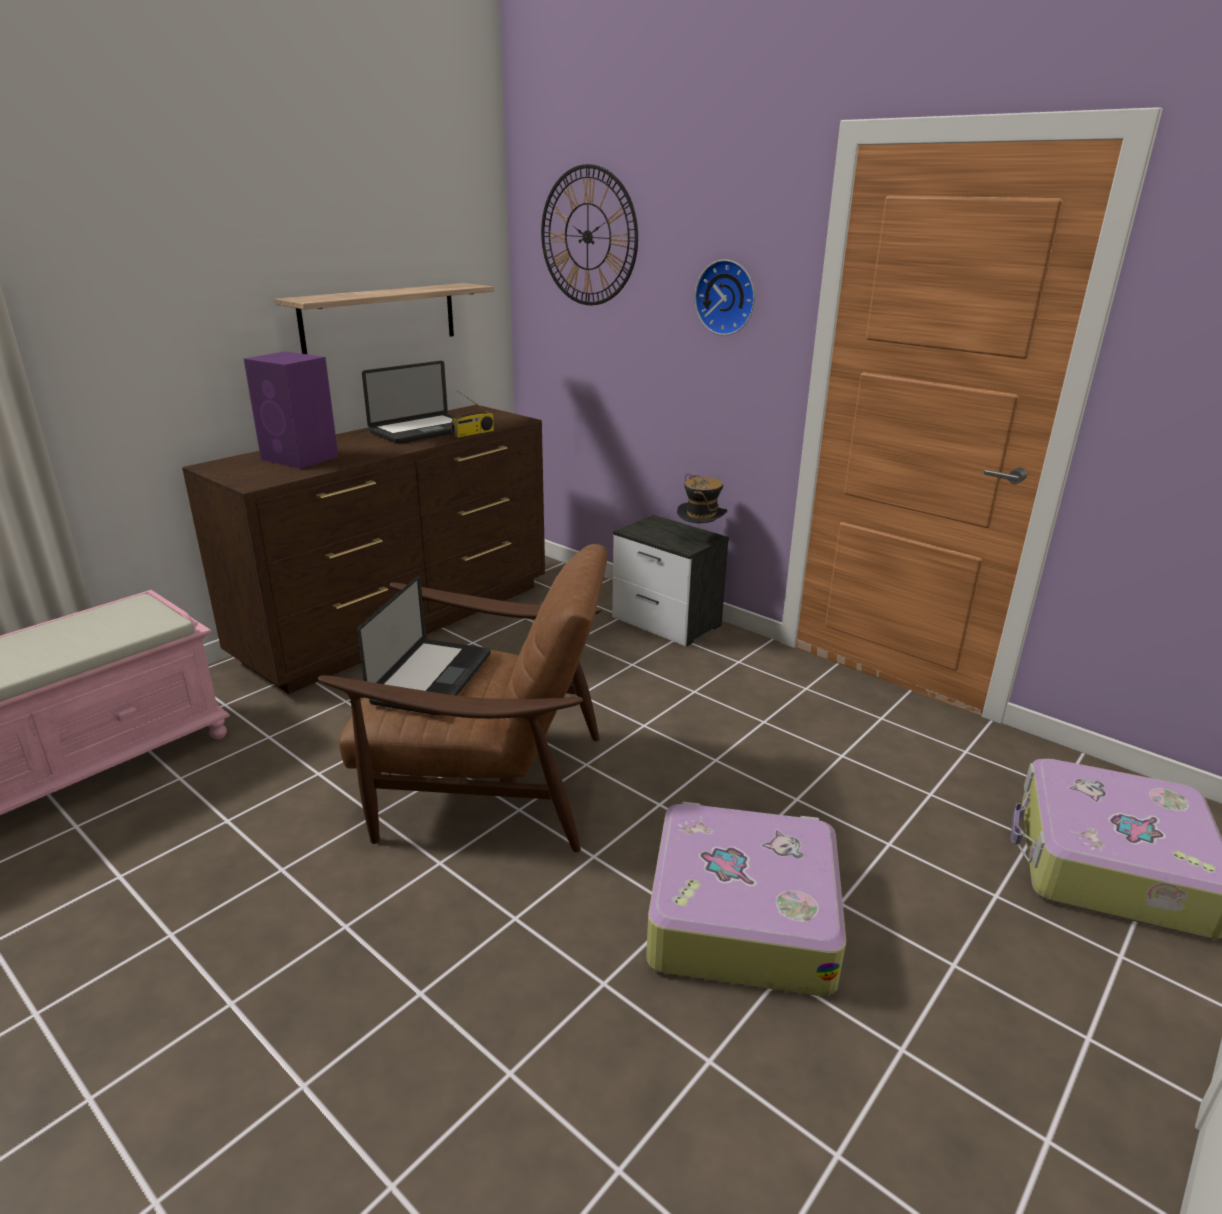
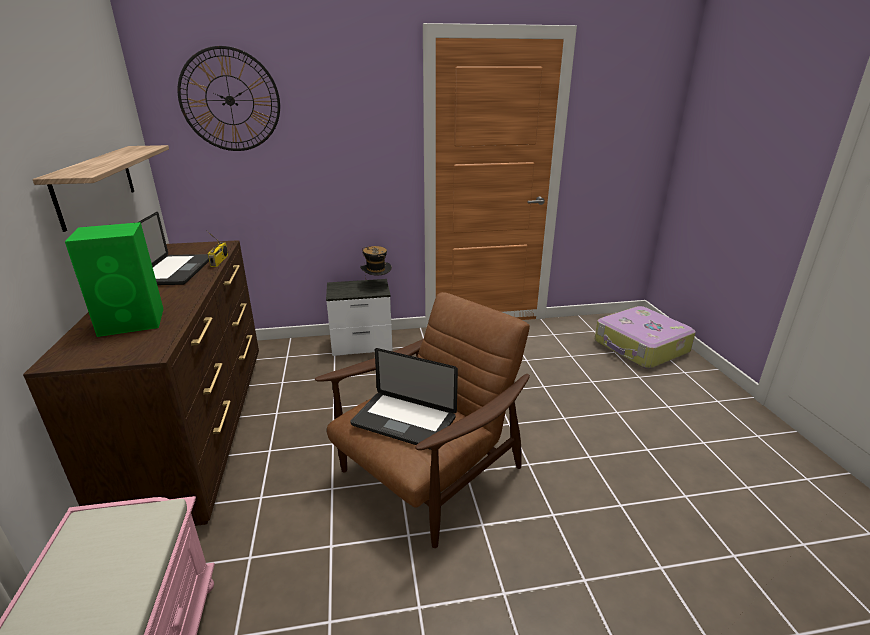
camera: 50 degrees left, 0 degrees up
purple speaker [244,351,338,469] -> green speaker [65,222,163,337]
laptop [357,575,491,715] -> laptop turned 150 degrees clockwise [350,348,458,450]
suitcase [646,802,846,996] -> none
wall clock [695,259,755,336] -> none

